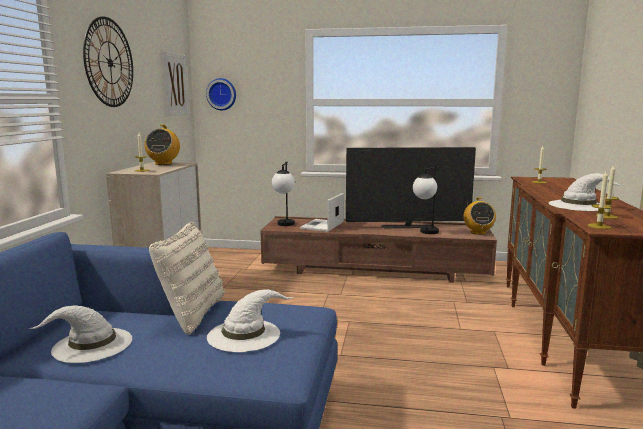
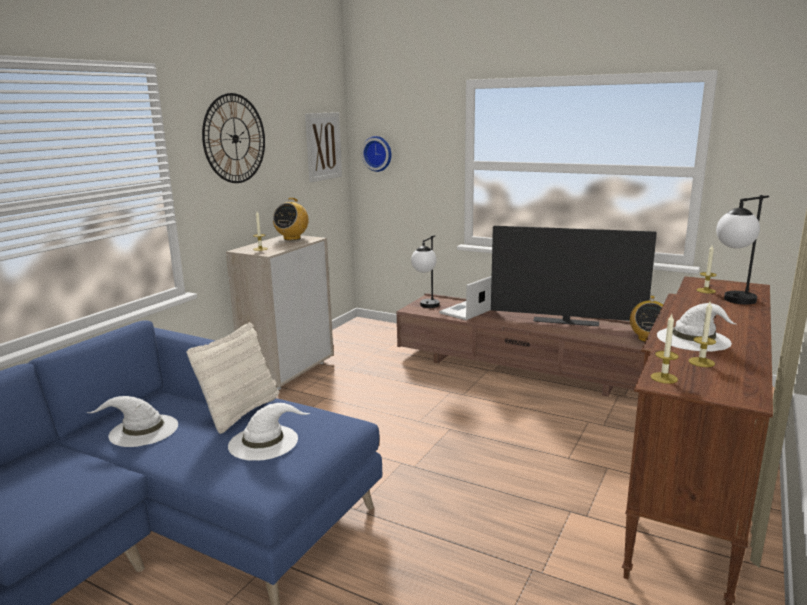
camera: 20 degrees right, 5 degrees up
table lamp [413,166,439,234] -> table lamp moved to [716,195,769,305]

